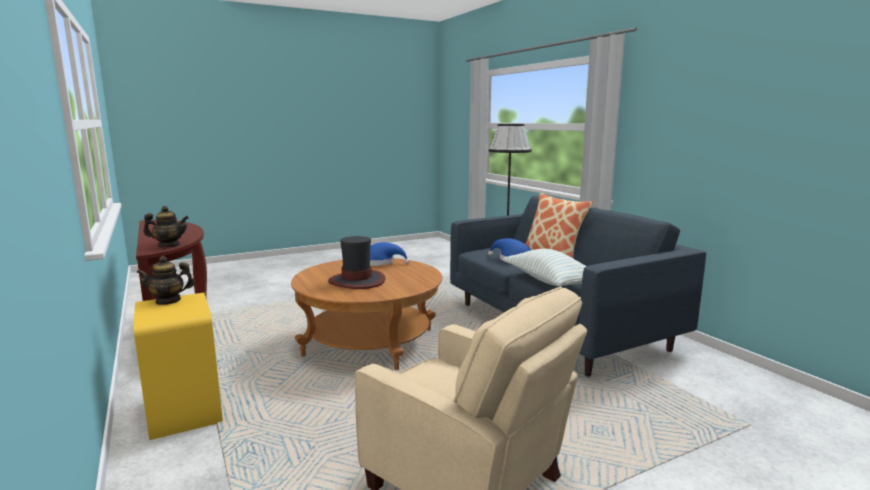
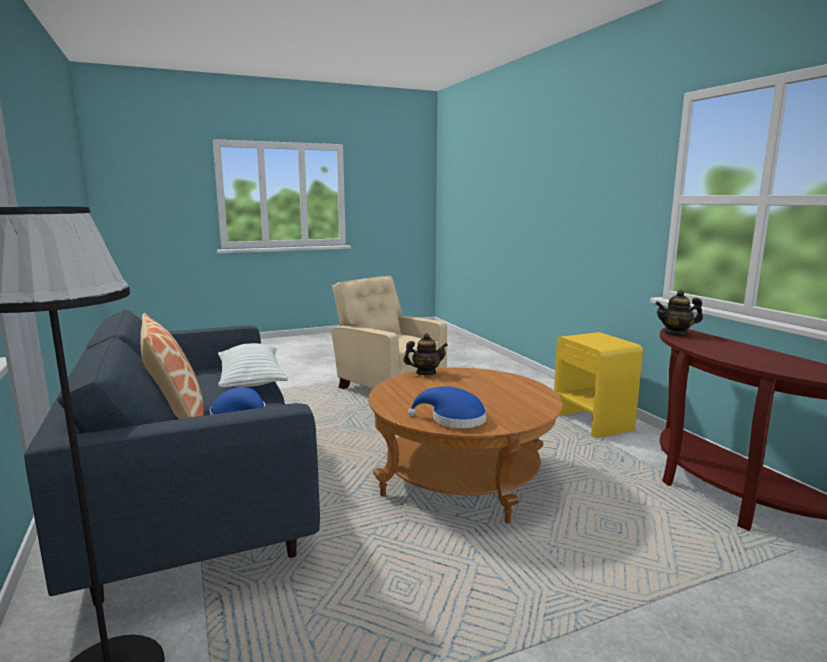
camera: 175 degrees left, 0 degrees up
teapot [136,256,195,305] -> teapot moved to [403,333,448,375]
hat [328,236,386,289] -> none

